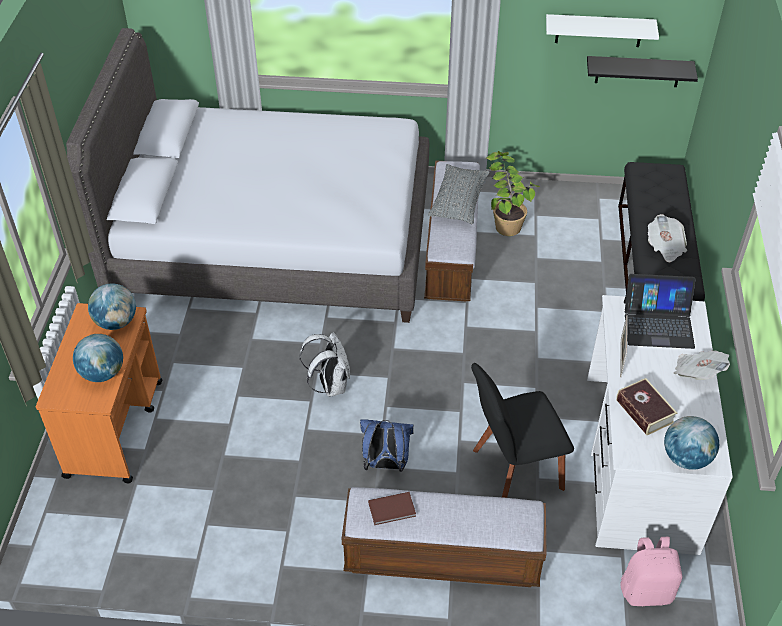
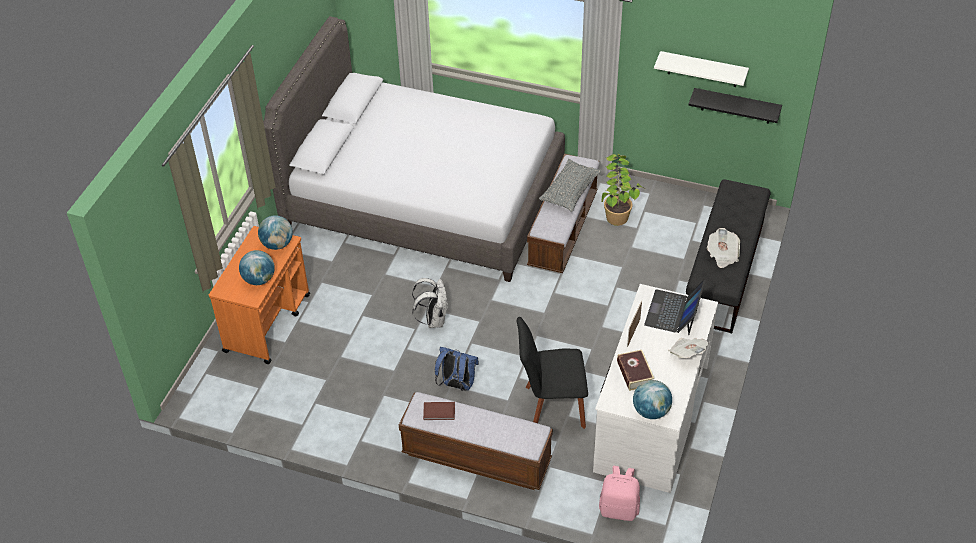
camera: 15 degrees right, 0 degrees up
laptop [624,274,696,349] -> laptop turned 90 degrees clockwise [644,280,705,335]

